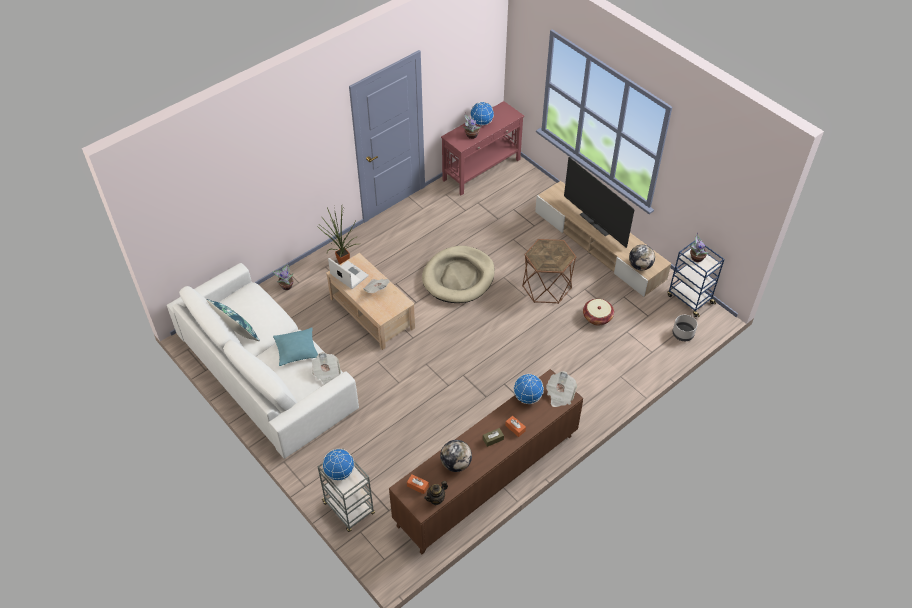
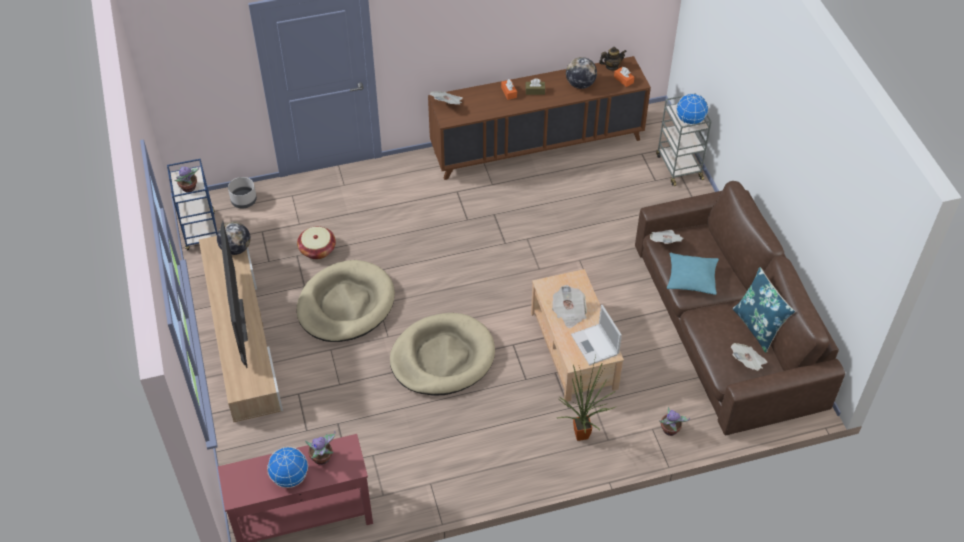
camera: 155 degrees left, 0 degrees up
white sofa [167,263,359,459] -> brown sofa [635,181,845,435]
globe [513,374,544,404] -> none
brown side table [522,239,577,304] -> beige dog bed [297,260,395,342]
none -> newspaper [731,343,767,371]

